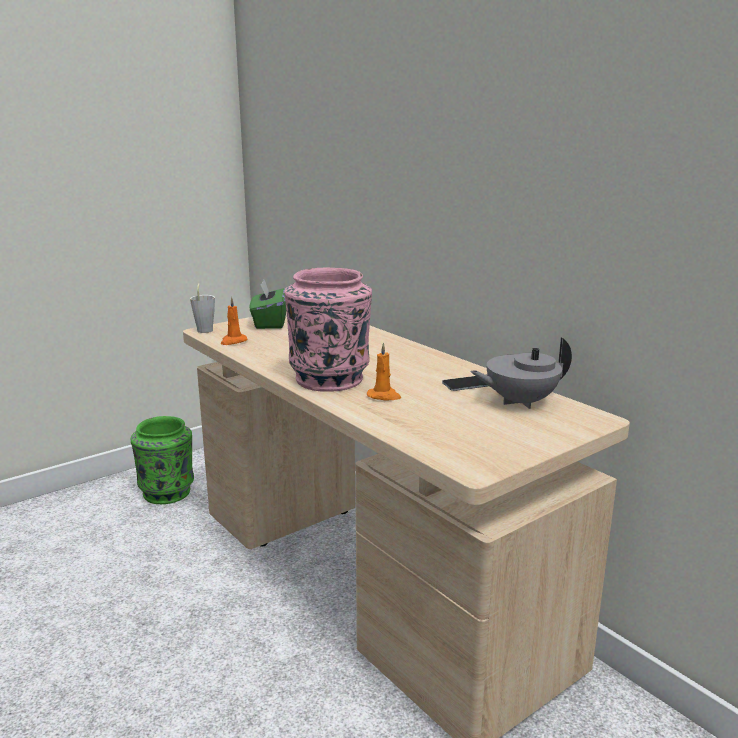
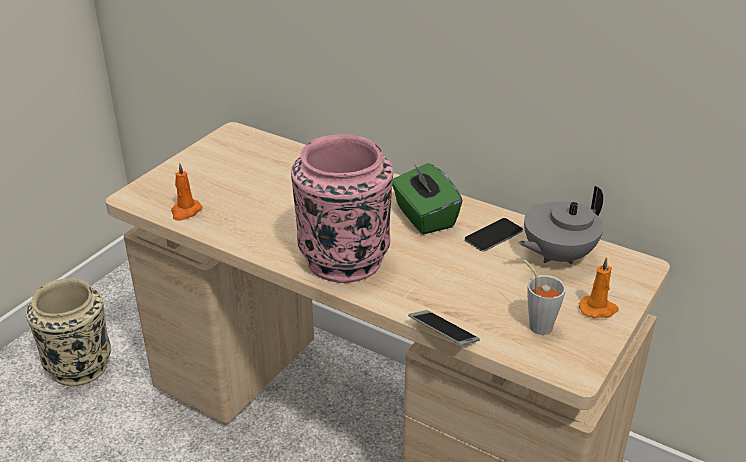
camera: 20 degrees left, 15 degrees up
green vase [131,416,194,504] -> beige vase [26,278,111,386]
grey cup [190,283,215,333] -> grey cup moved to [523,259,566,335]
green tissue box [249,280,286,329] -> green tissue box moved to [392,163,463,235]
orange candle [367,342,401,401] -> orange candle moved to [579,257,619,318]
none -> phone [408,310,480,346]

